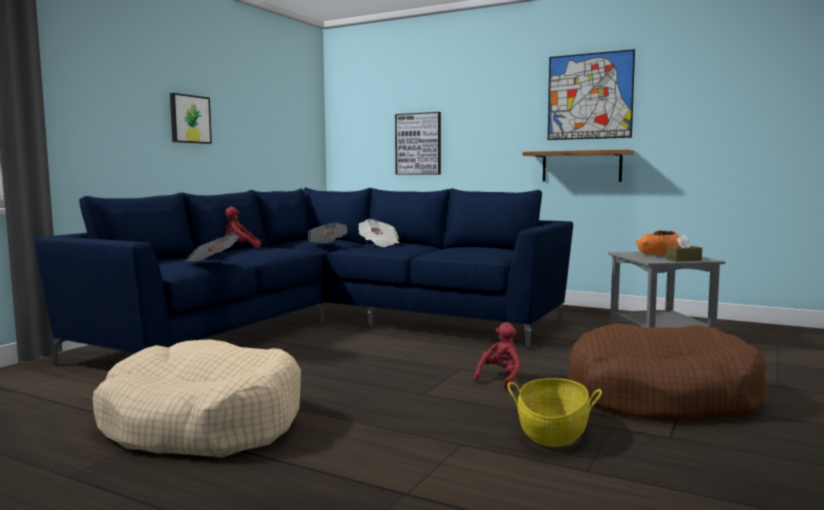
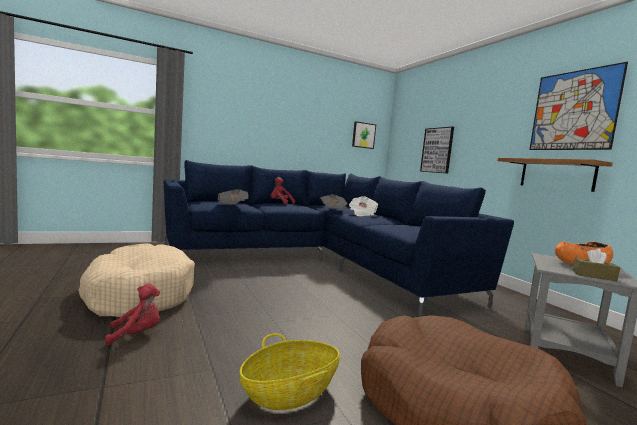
camera: 35 degrees right, 0 degrees up
picture [170,93,212,144] -> picture moved to [352,121,376,149]
red plush toy [474,322,521,389] -> red plush toy moved to [105,283,160,345]

